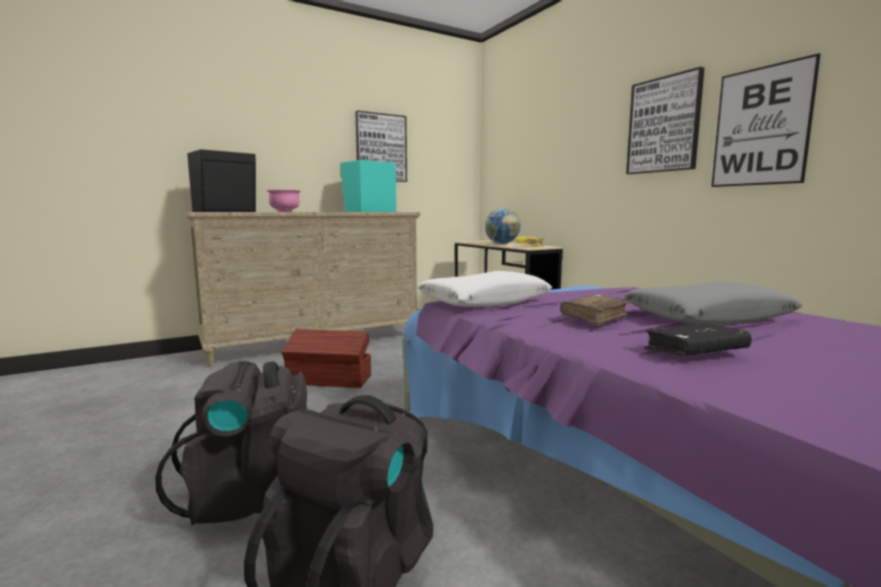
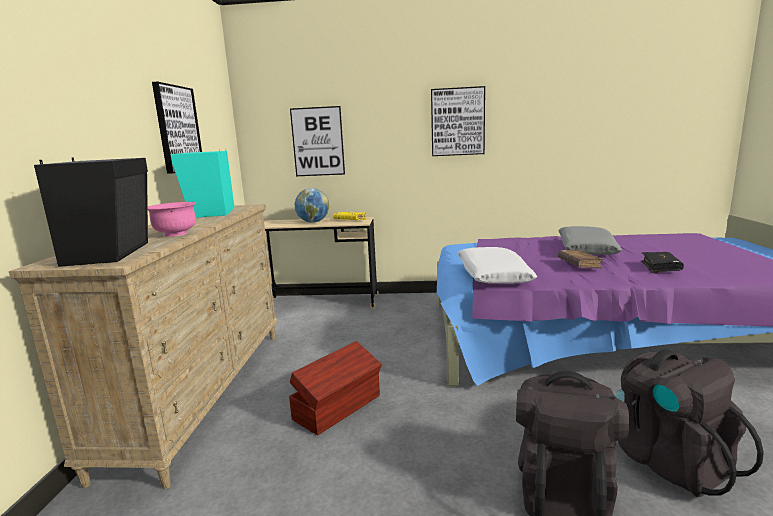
camera: 55 degrees left, 5 degrees up
picture [711,53,821,187] -> picture moved to [290,106,345,176]

